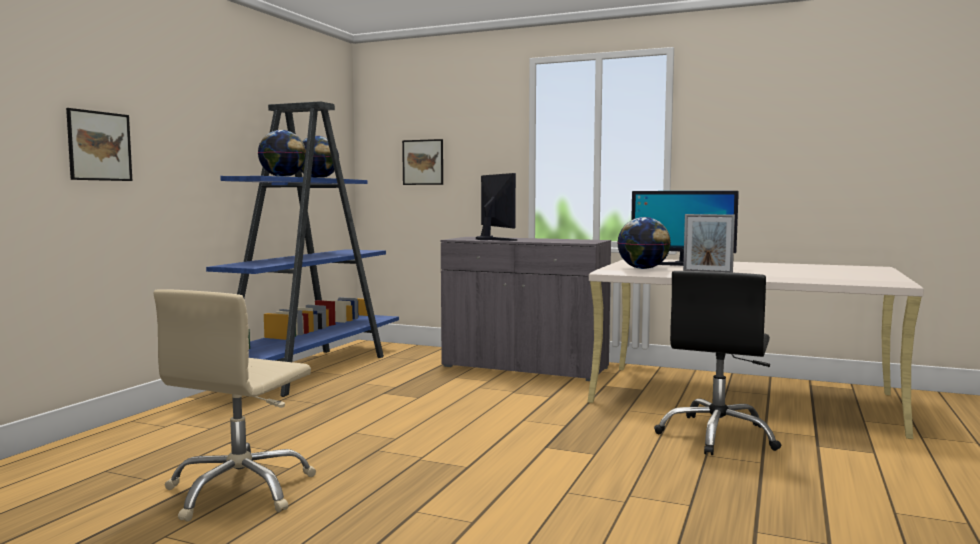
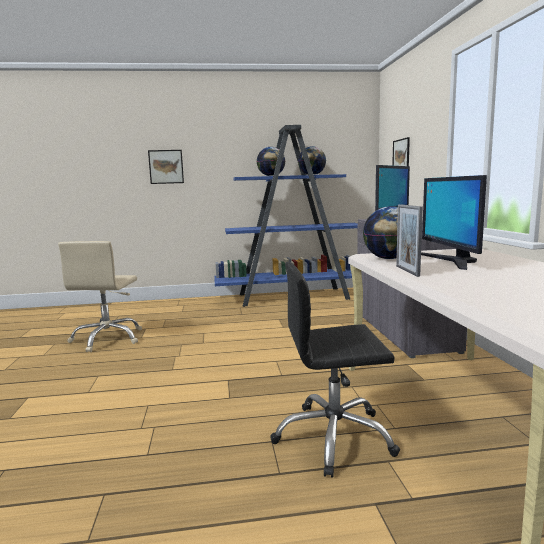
camera: 60 degrees right, 5 degrees up
beige office chair [154,289,316,522] -> beige office chair turned 75 degrees counterclockwise [58,241,142,352]

